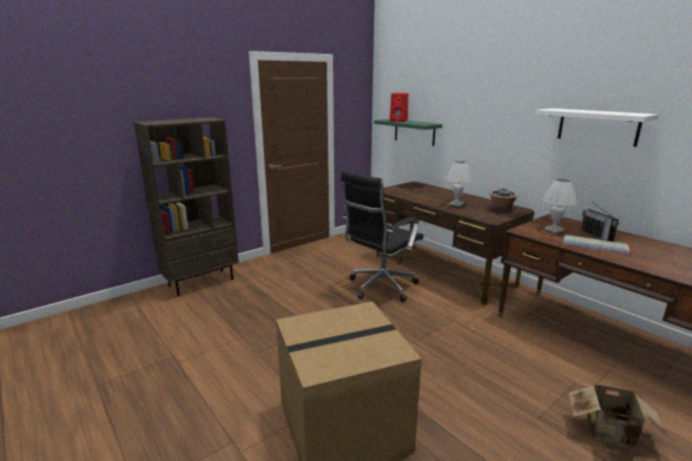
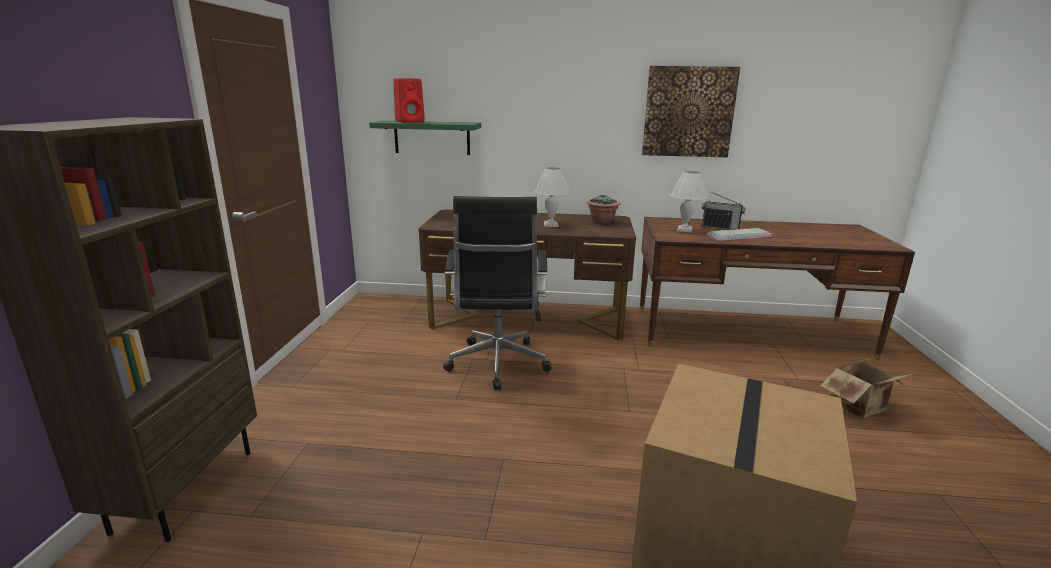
camera: 45 degrees left, 0 degrees up
white shelf [535,108,659,147] -> picture [642,66,740,157]

